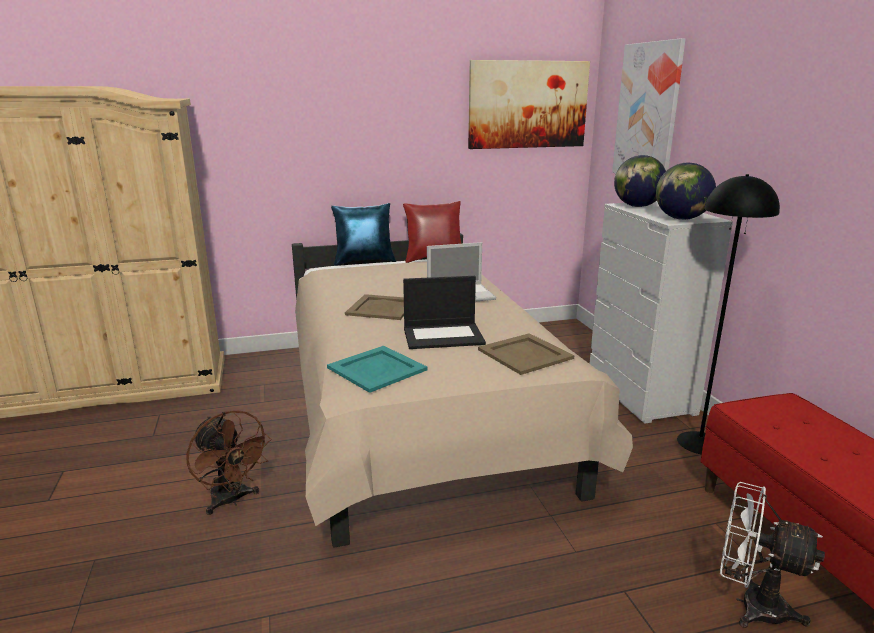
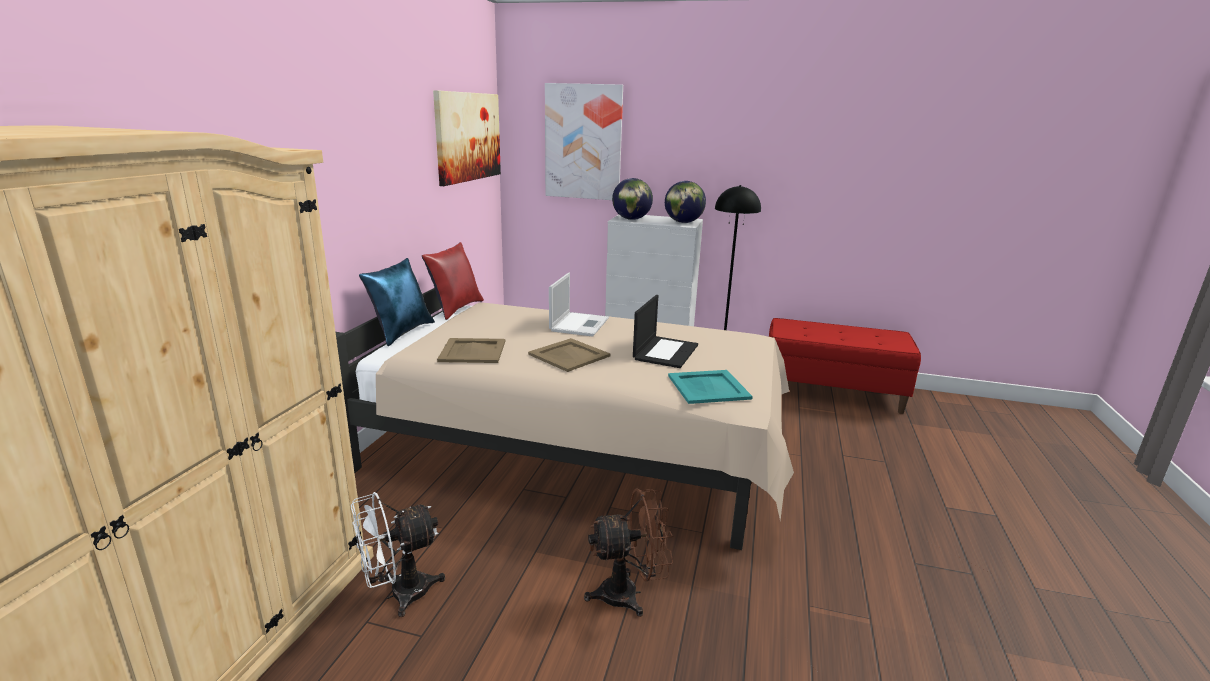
camera: 60 degrees left, 0 degrees up
beige tray [478,333,574,375] -> beige tray moved to [437,338,505,363]
white fan [720,482,825,628] -> white fan moved to [351,492,445,617]

